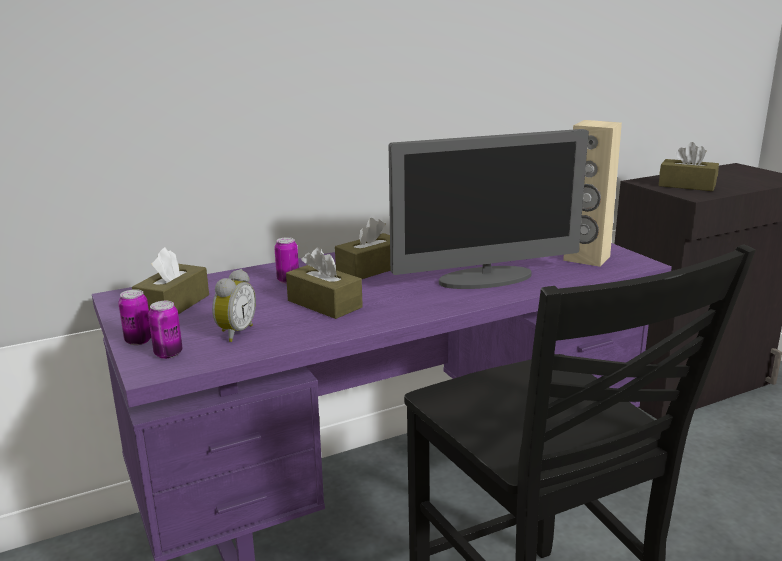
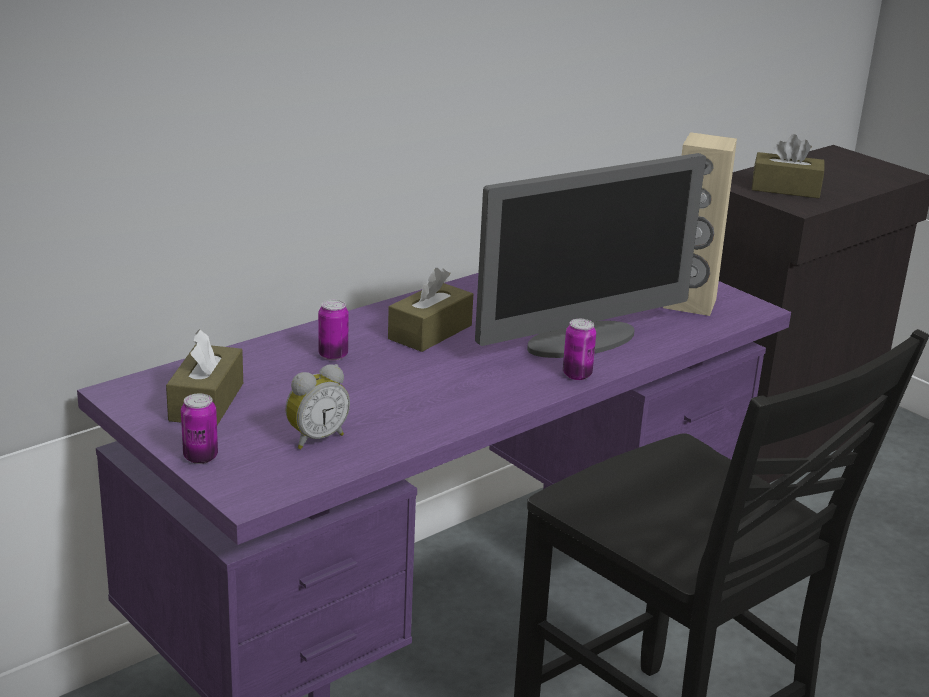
camera: 15 degrees left, 5 degrees up
can [148,301,182,359] -> can moved to [563,319,596,380]
alarm clock [212,269,256,342] -> alarm clock turned 45 degrees clockwise [286,364,350,449]
brown tissue box [286,247,363,319] -> none

